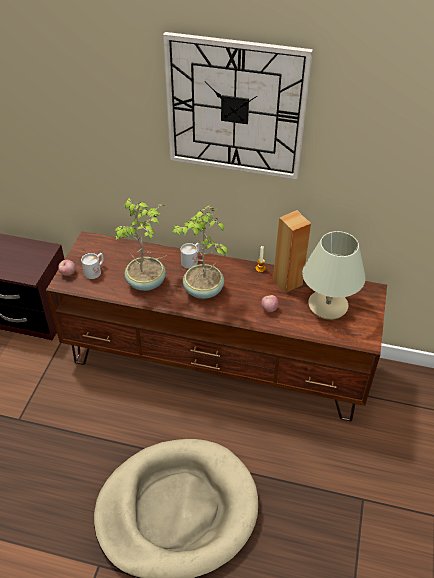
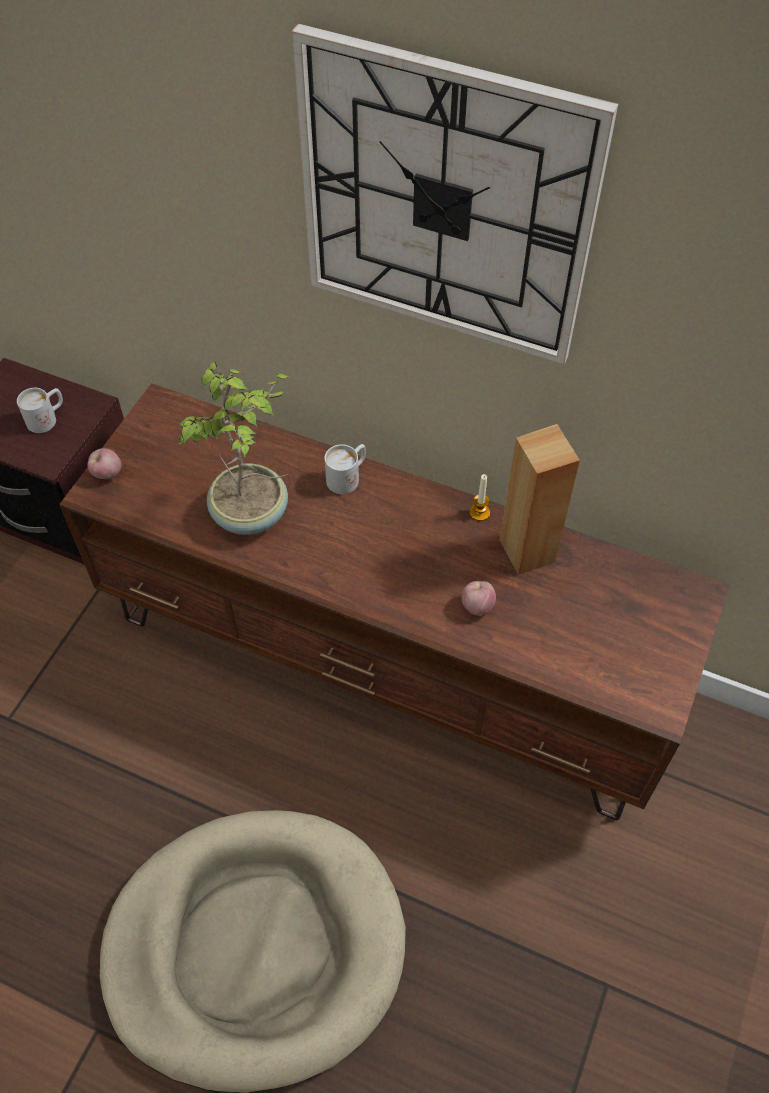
camera: 10 degrees right, 10 degrees up
white mug [81,253,104,279] -> white mug moved to [17,388,63,433]
potted plant [171,205,227,299] -> none
beige table lamp [302,231,366,320] -> none

